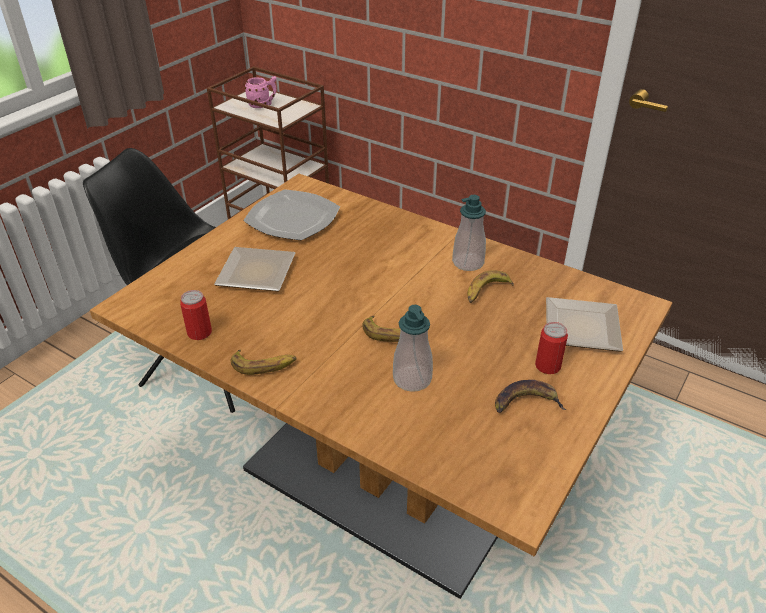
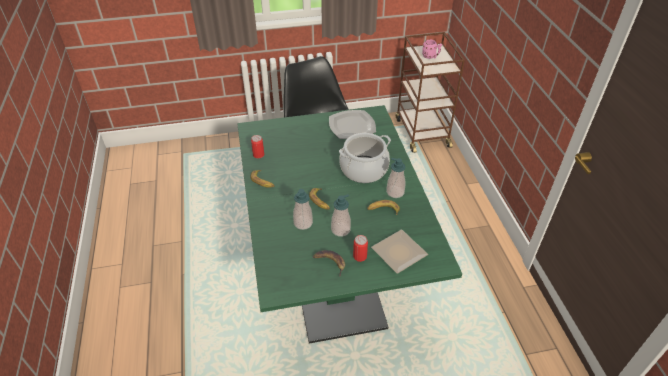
camera: 45 degrees right, 5 degrees up
brown dining table [90,174,673,599] -> green dining table [237,105,462,344]
plate [214,247,295,291] -> none
none -> soap dispenser [331,194,351,237]
none -> cooking pot [339,133,391,183]

